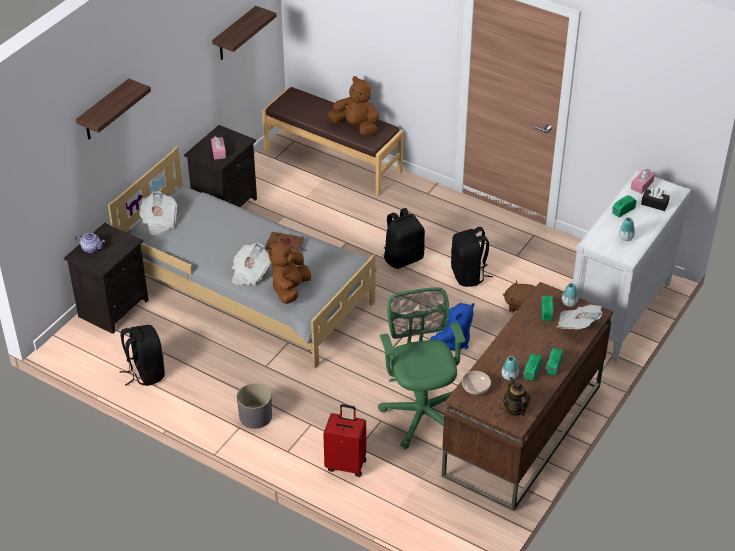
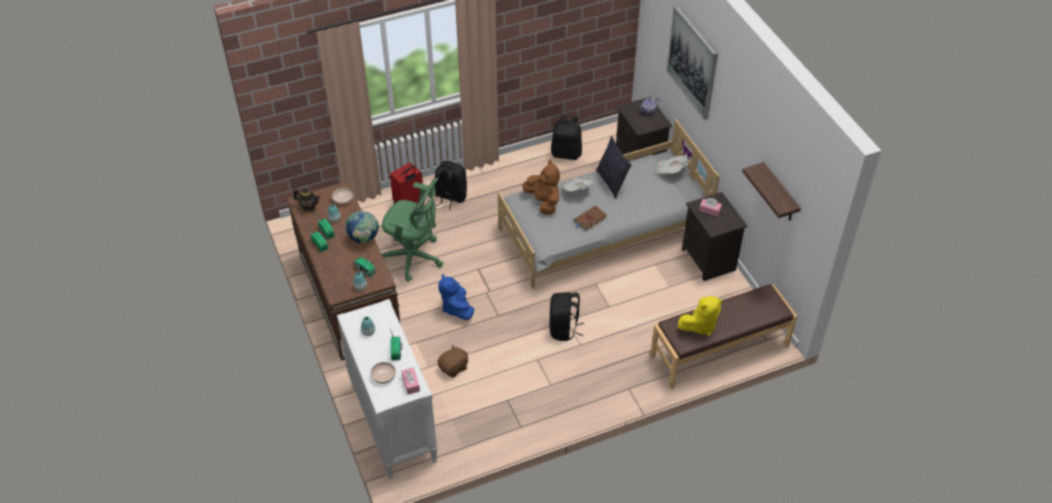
camera: 125 degrees right, 5 degrees up
shelf [76,79,151,139] -> picture [667,6,718,120]
grey planter [237,383,272,429] -> none
brown plush toy [328,76,379,136] -> yellow plush toy [678,296,722,336]
black backpack [451,227,493,287] -> black backpack moved to [435,161,467,210]
newspaper [557,305,602,330] -> none
black tissue box [641,187,670,211] -> bowl [371,362,396,384]
none -> globe [345,211,379,244]
none -> pillow [596,136,631,199]

